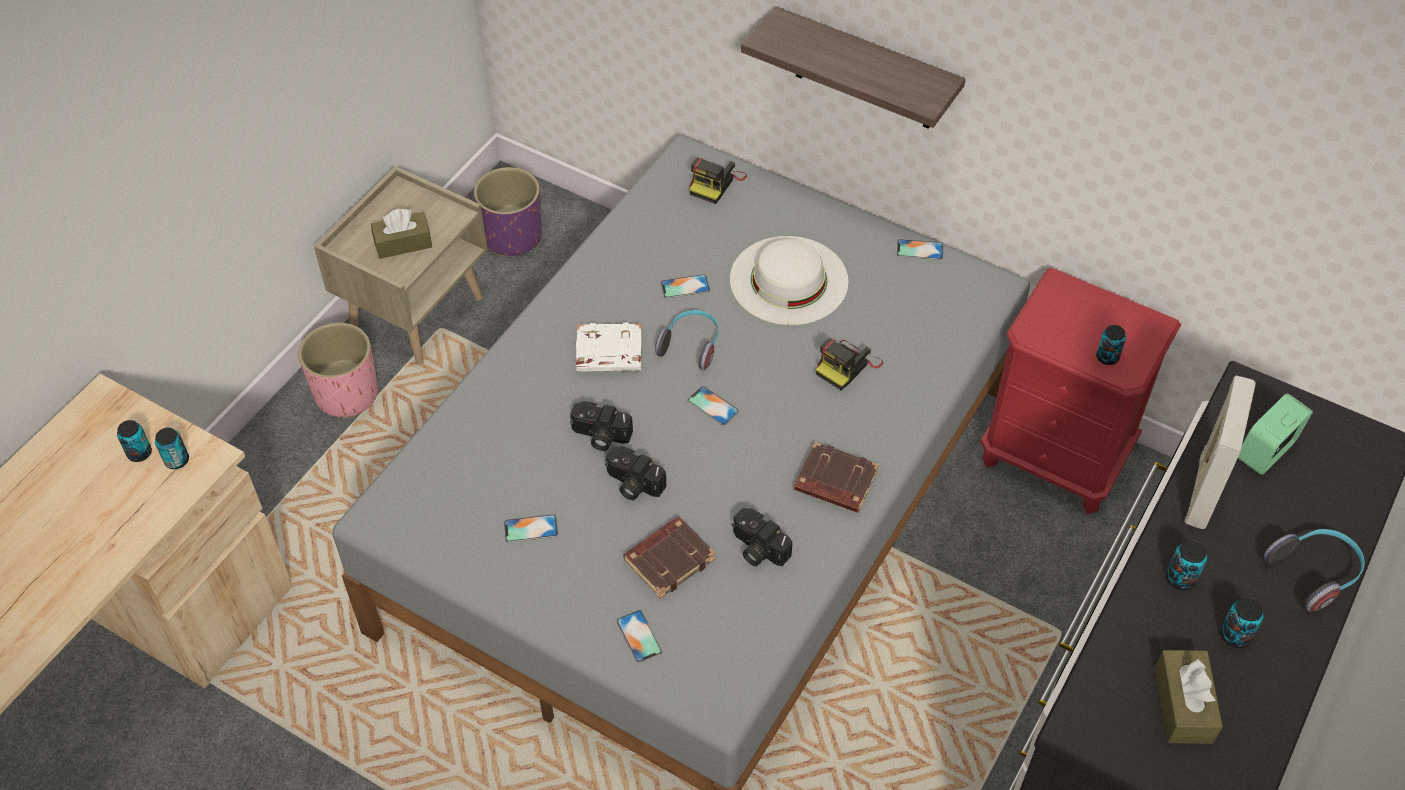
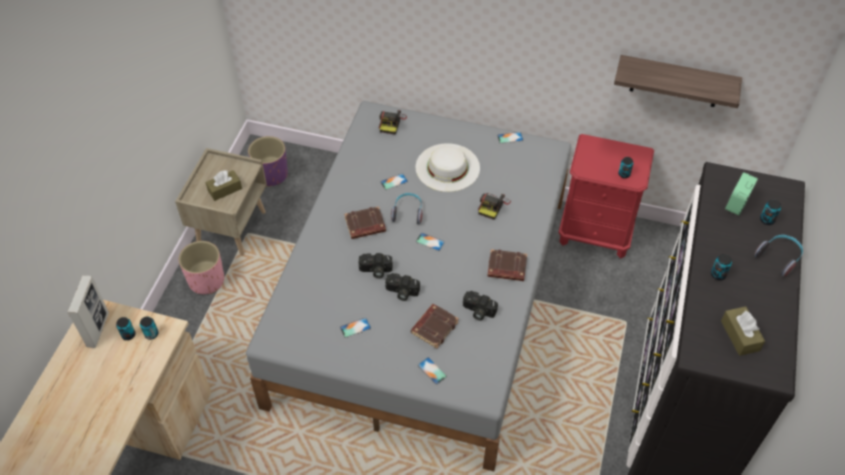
camera: 15 degrees left, 0 degrees up
white book [576,323,642,372] -> brown book [344,206,386,239]
shelf [741,6,966,129] -> shelf moved to [614,55,742,108]
picture frame [1185,376,1256,529] -> picture frame moved to [67,275,109,348]
can [1220,598,1264,648] -> can moved to [760,199,781,225]

